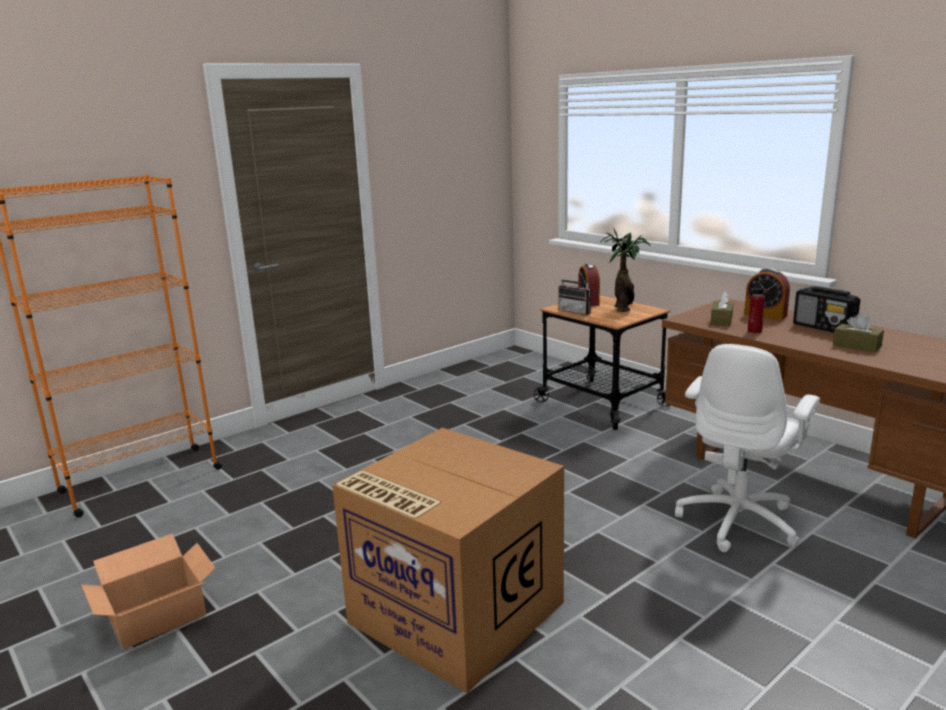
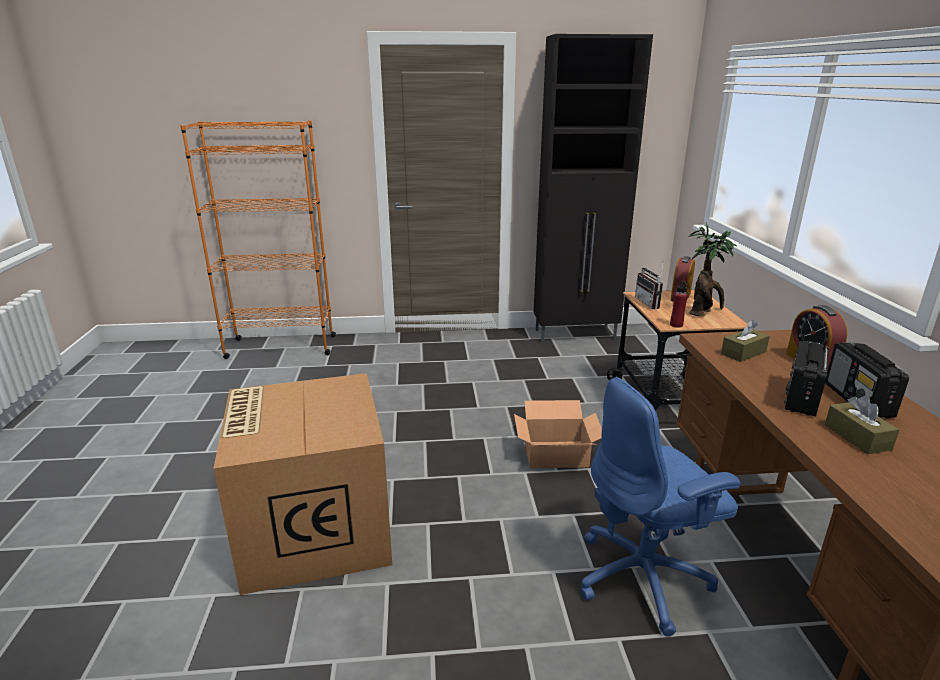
camera: 35 degrees right, 5 degrees up
cardboard box [81,533,215,649] -> cardboard box moved to [514,400,602,468]
white office chair [675,344,820,552] -> blue office chair [581,377,740,636]
red bottle [748,281,766,333] -> red bottle moved to [670,280,688,328]
none -> black cabinet [534,34,653,342]
none -> radio [784,341,829,416]

